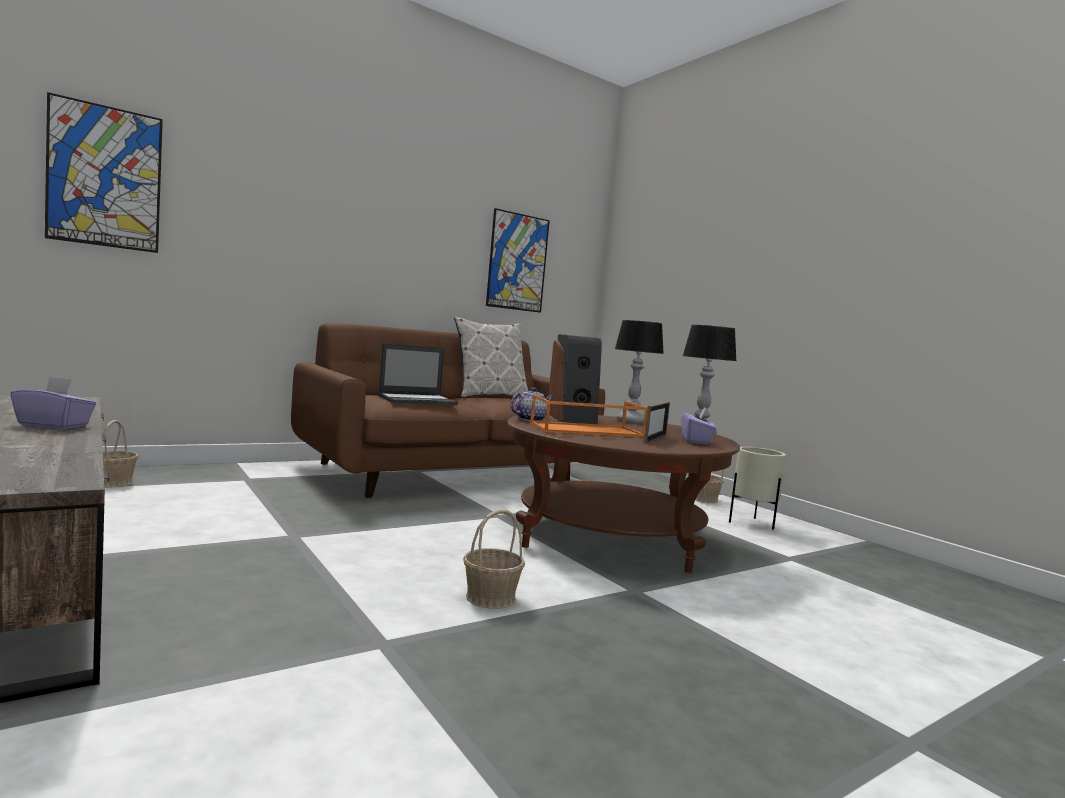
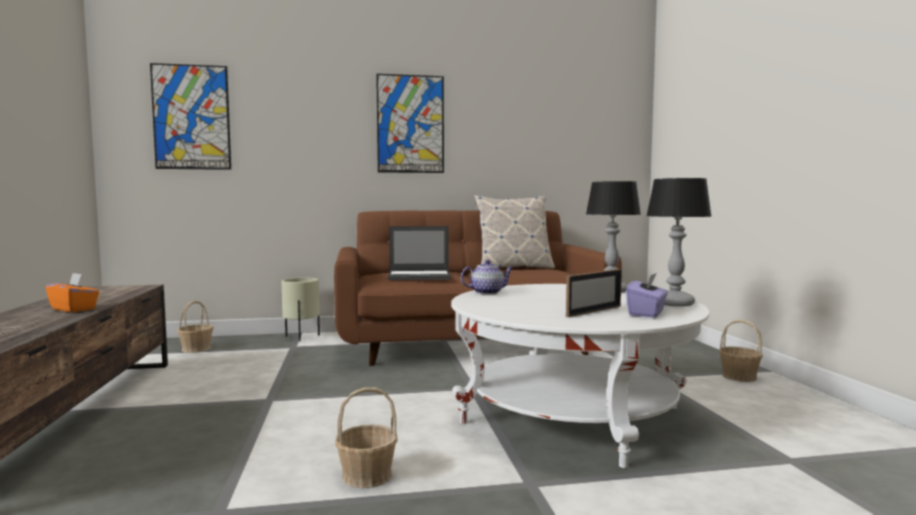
camera: 25 degrees right, 0 degrees up
purple tissue box [10,377,96,429] -> orange tissue box [46,273,100,312]
picture [486,208,550,313] -> picture moved to [376,74,444,173]
brown coffee table [508,415,740,573] -> white coffee table [451,284,710,468]
orange tray [530,395,648,437] -> none
speaker [548,334,602,424] -> none
beige planter [729,447,786,529] -> beige planter moved to [282,278,320,341]

